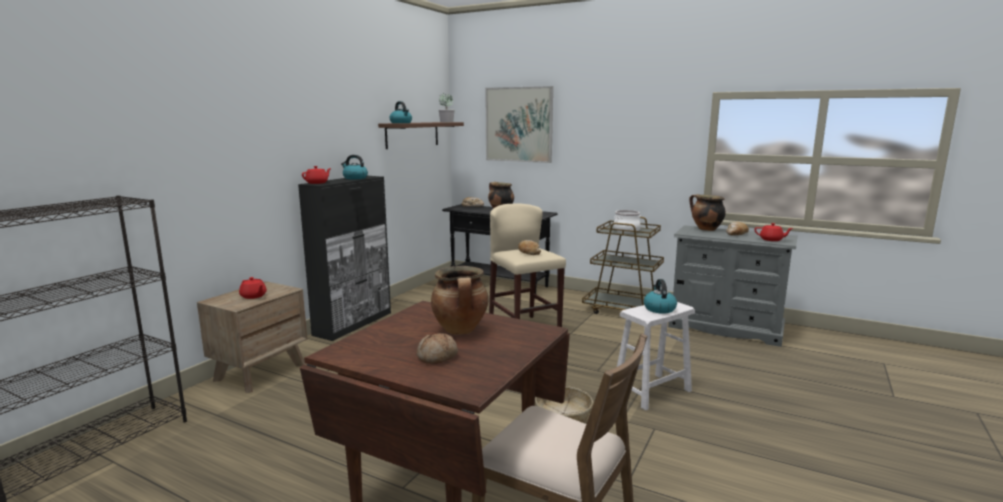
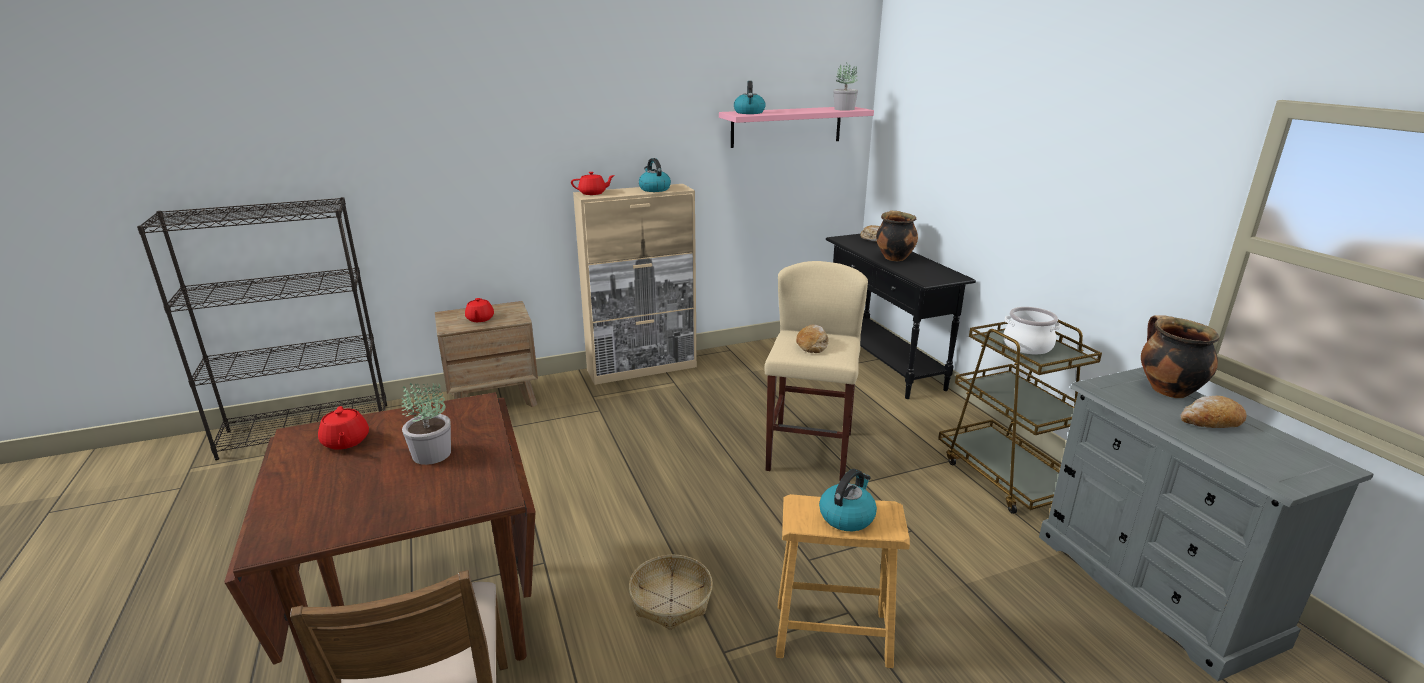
camera: 40 degrees right, 10 degrees up
black cabinet [298,176,391,341] -> beige cabinet [573,184,697,385]
brown shelf [378,122,464,149] -> pink shelf [719,107,874,148]
bread [417,333,458,364] -> none
cooking pot [431,266,488,335] -> potted plant [401,383,451,465]
picture [486,86,553,163] -> none
white stool [617,302,695,410] -> brown stool [776,494,910,668]
red teapot [754,223,793,241] -> red teapot moved to [318,406,369,450]

